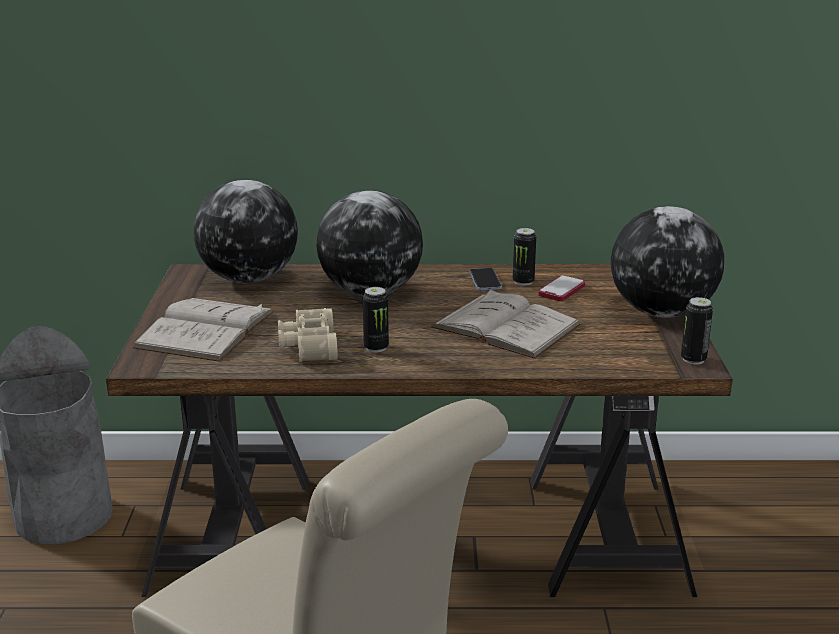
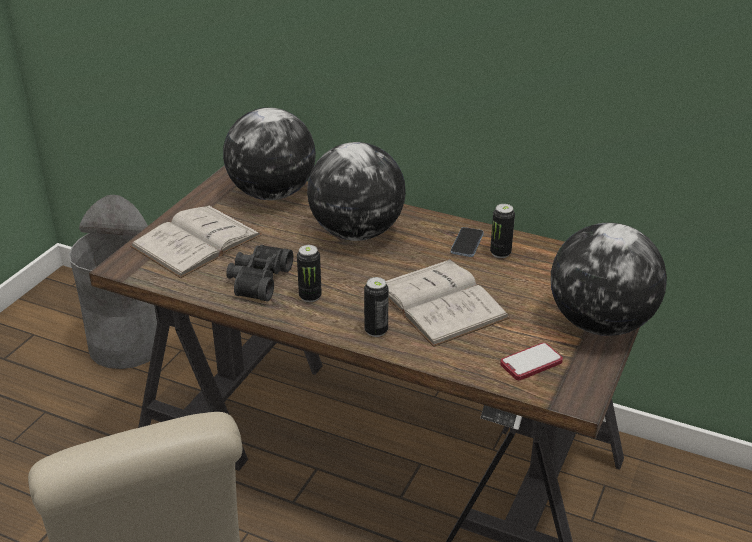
camera: 25 degrees right, 10 degrees up
beige binoculars [278,308,338,362] -> black binoculars [226,245,293,302]
phone [538,275,585,301] -> phone moved to [500,343,563,380]
can [681,297,713,364] -> can moved to [364,277,389,337]

